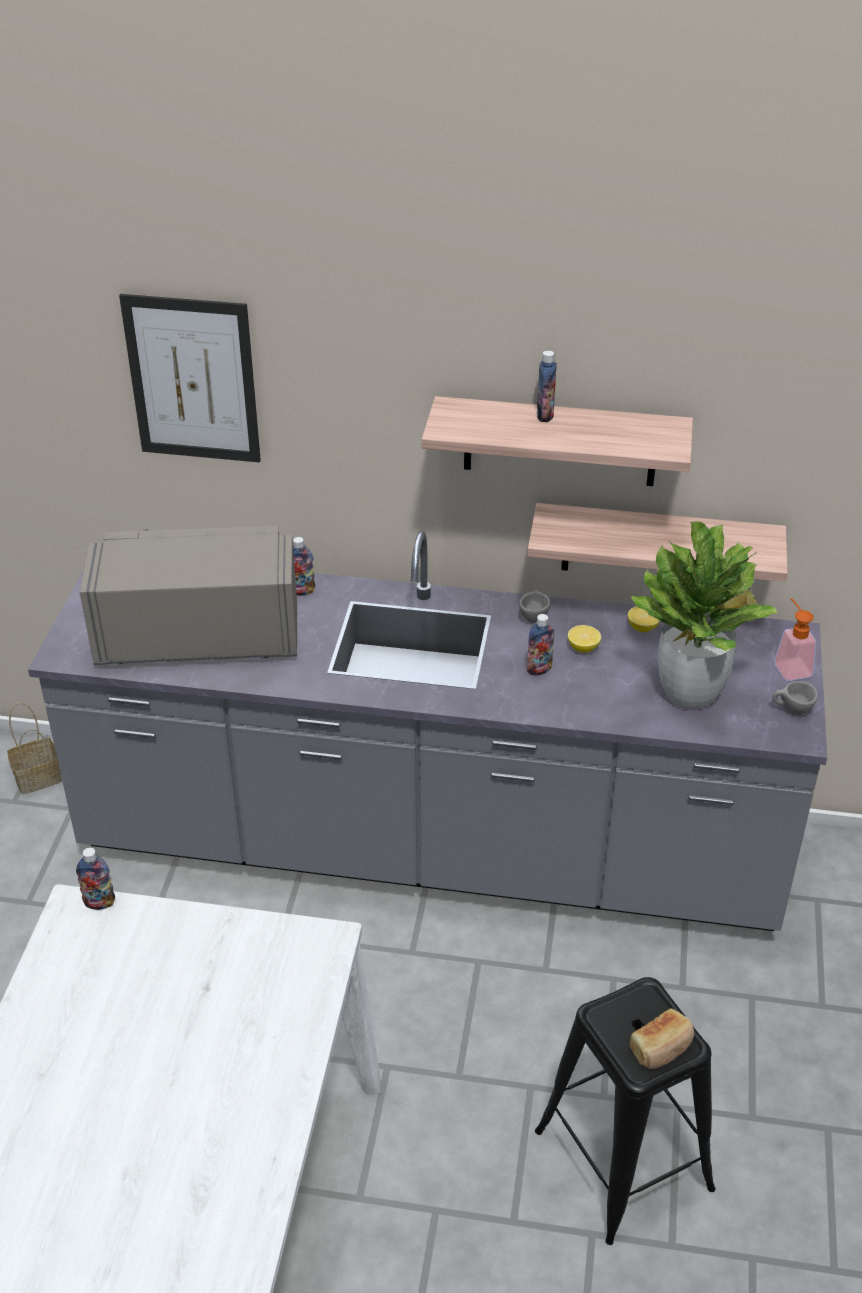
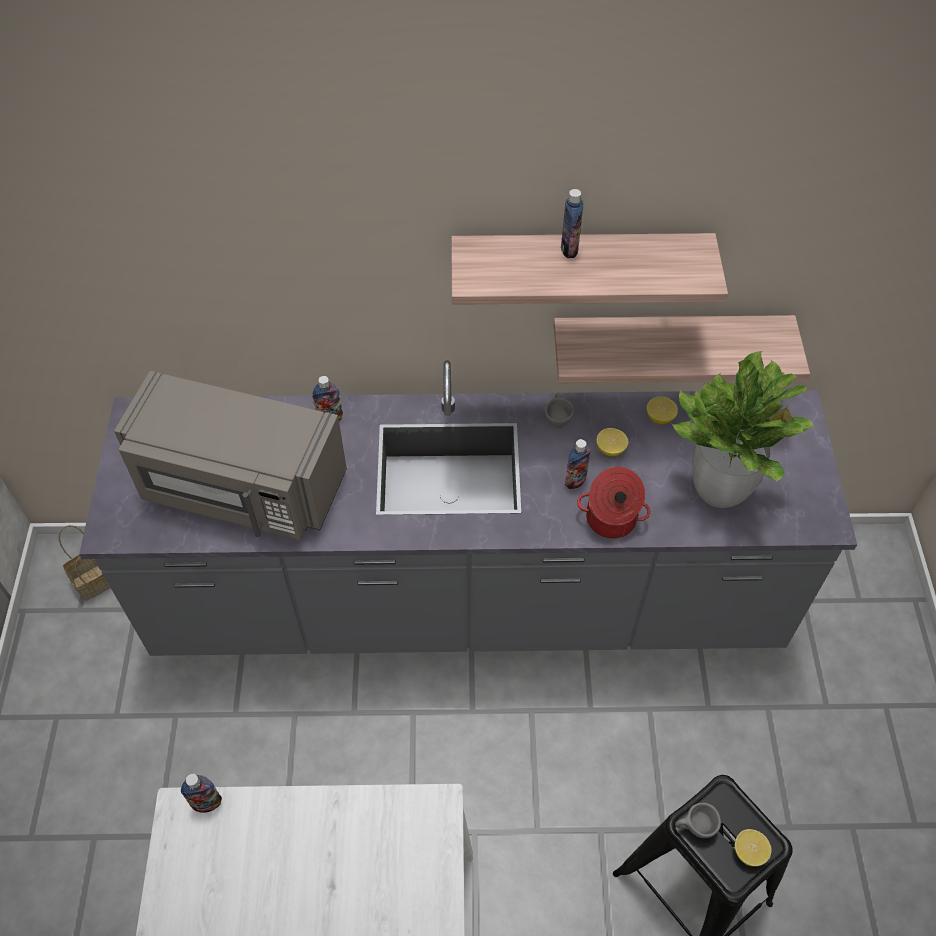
camera: 10 degrees left, 15 degrees up
grey microwave [80,526,297,665] -> grey microwave turned 150 degrees counterclockwise [114,371,347,540]
picture [119,294,261,462] -> none
bread [629,1008,694,1069] -> lemon [734,829,772,867]
grey cup [772,681,818,715] -> grey cup moved to [675,803,721,838]
soap dispenser [774,598,816,681] -> none
none -> cooking pot [577,467,651,538]

